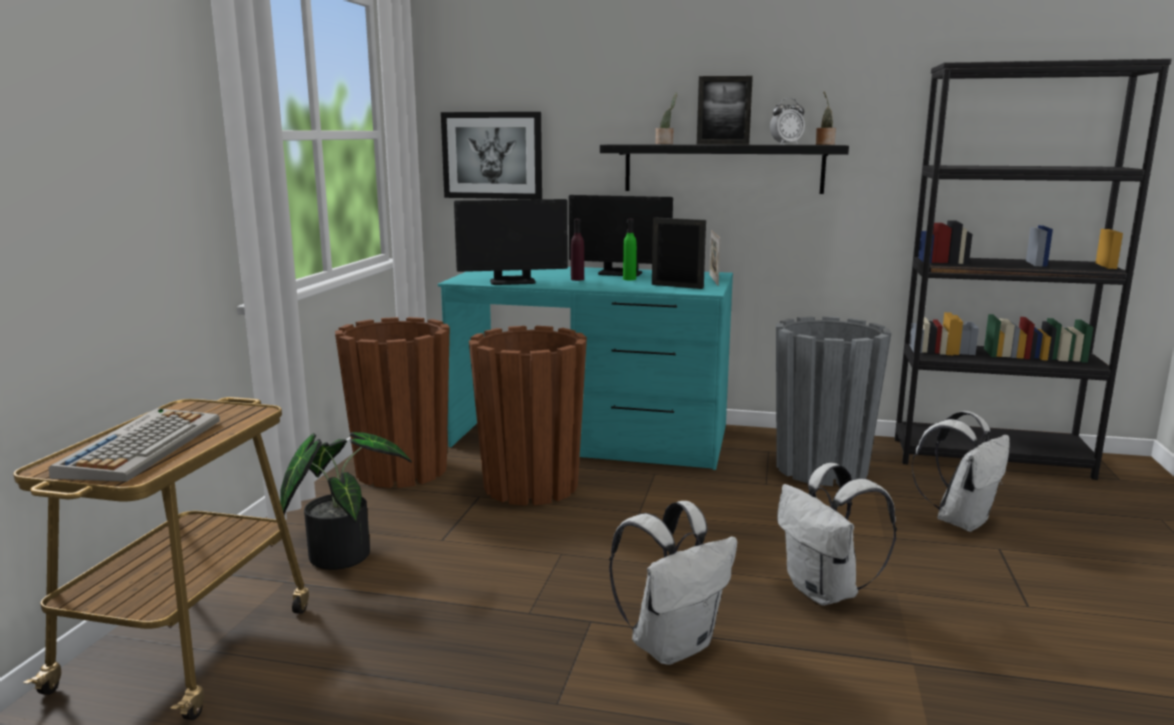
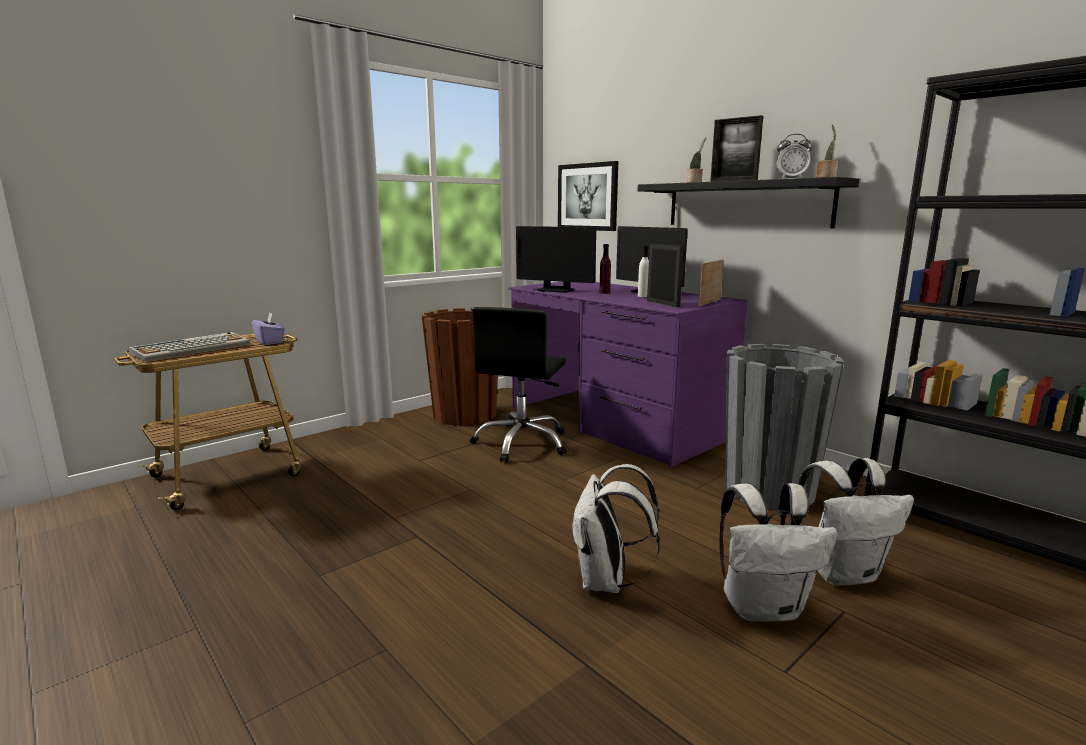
camera: 35 degrees right, 0 degrees up
potted plant [280,432,412,570] -> none
turquoise desk [438,267,733,470] -> purple desk [508,282,748,467]
brown planter [469,326,587,506] -> black office chair [470,307,567,463]
white backpack [609,501,737,665] -> white backpack moved to [719,483,837,622]
green bottle [623,219,637,280] -> white bottle [638,245,649,297]
none -> purple tissue box [252,313,285,345]

